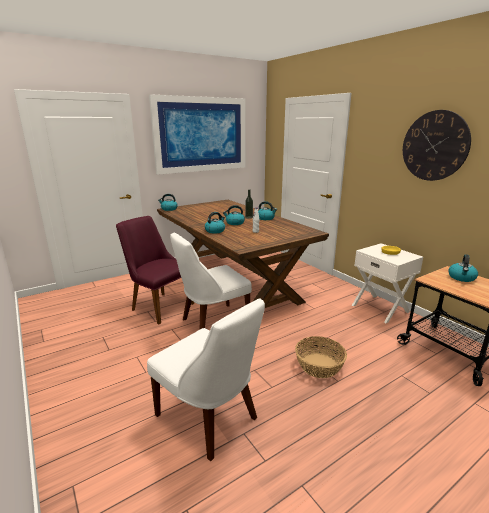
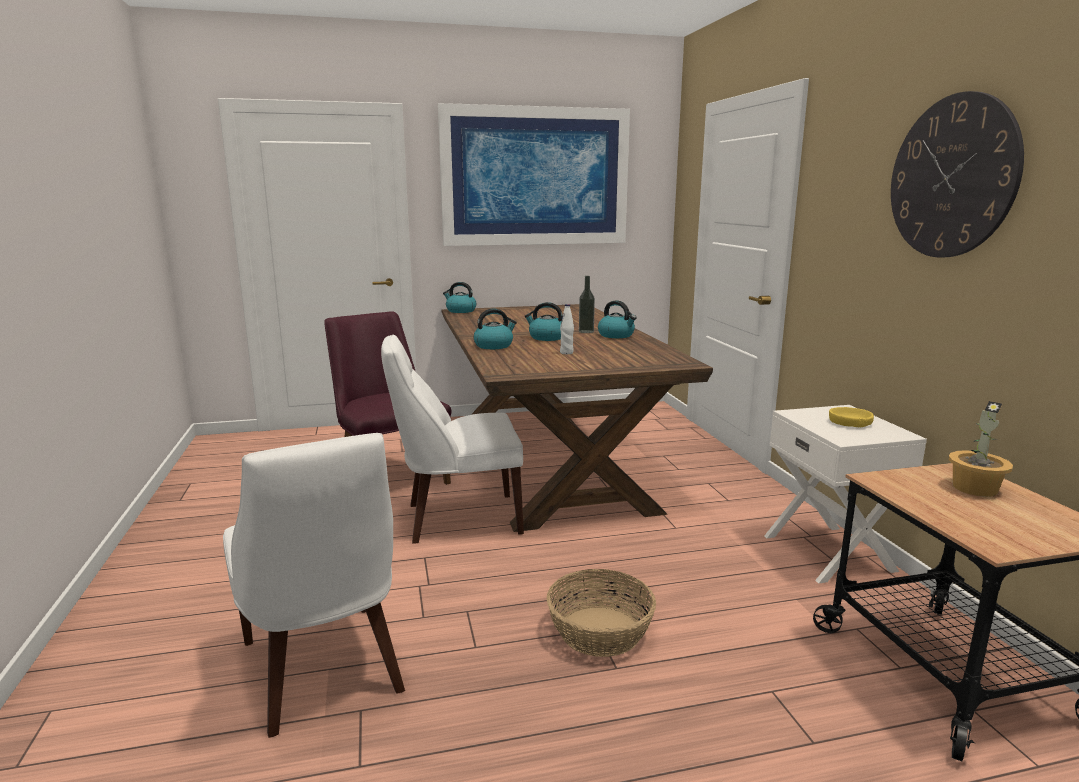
camera: 20 degrees right, 5 degrees down
kettle [448,254,478,282] -> potted plant [948,401,1013,497]

